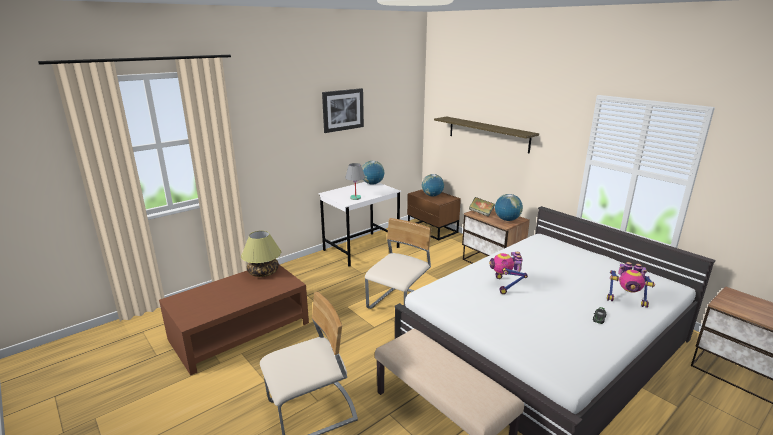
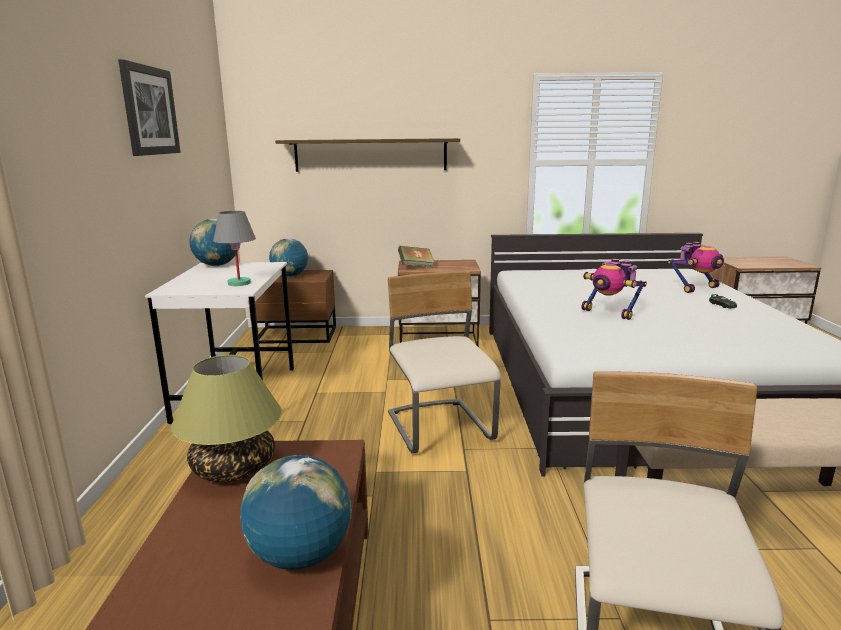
camera: 50 degrees left, 5 degrees down
globe [495,194,523,221] -> globe moved to [240,455,352,570]

